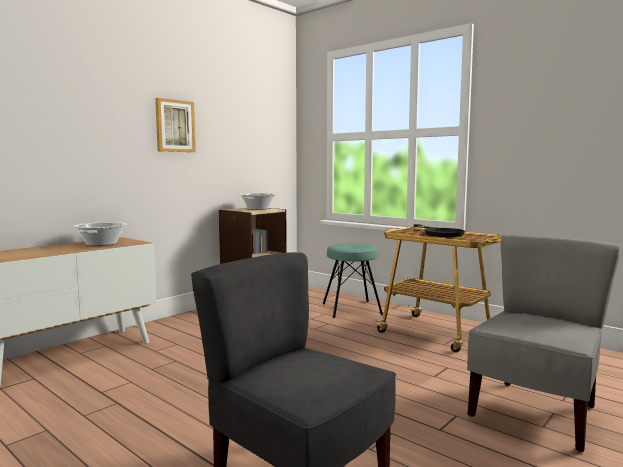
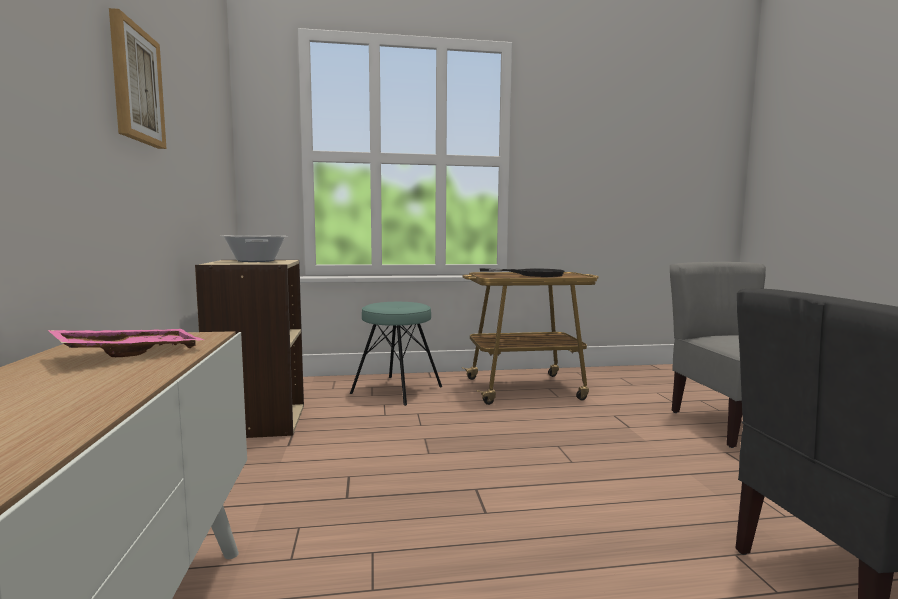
camera: 50 degrees left, 0 degrees up
cooking pot [73,222,127,246] -> pink tray [48,329,206,357]

